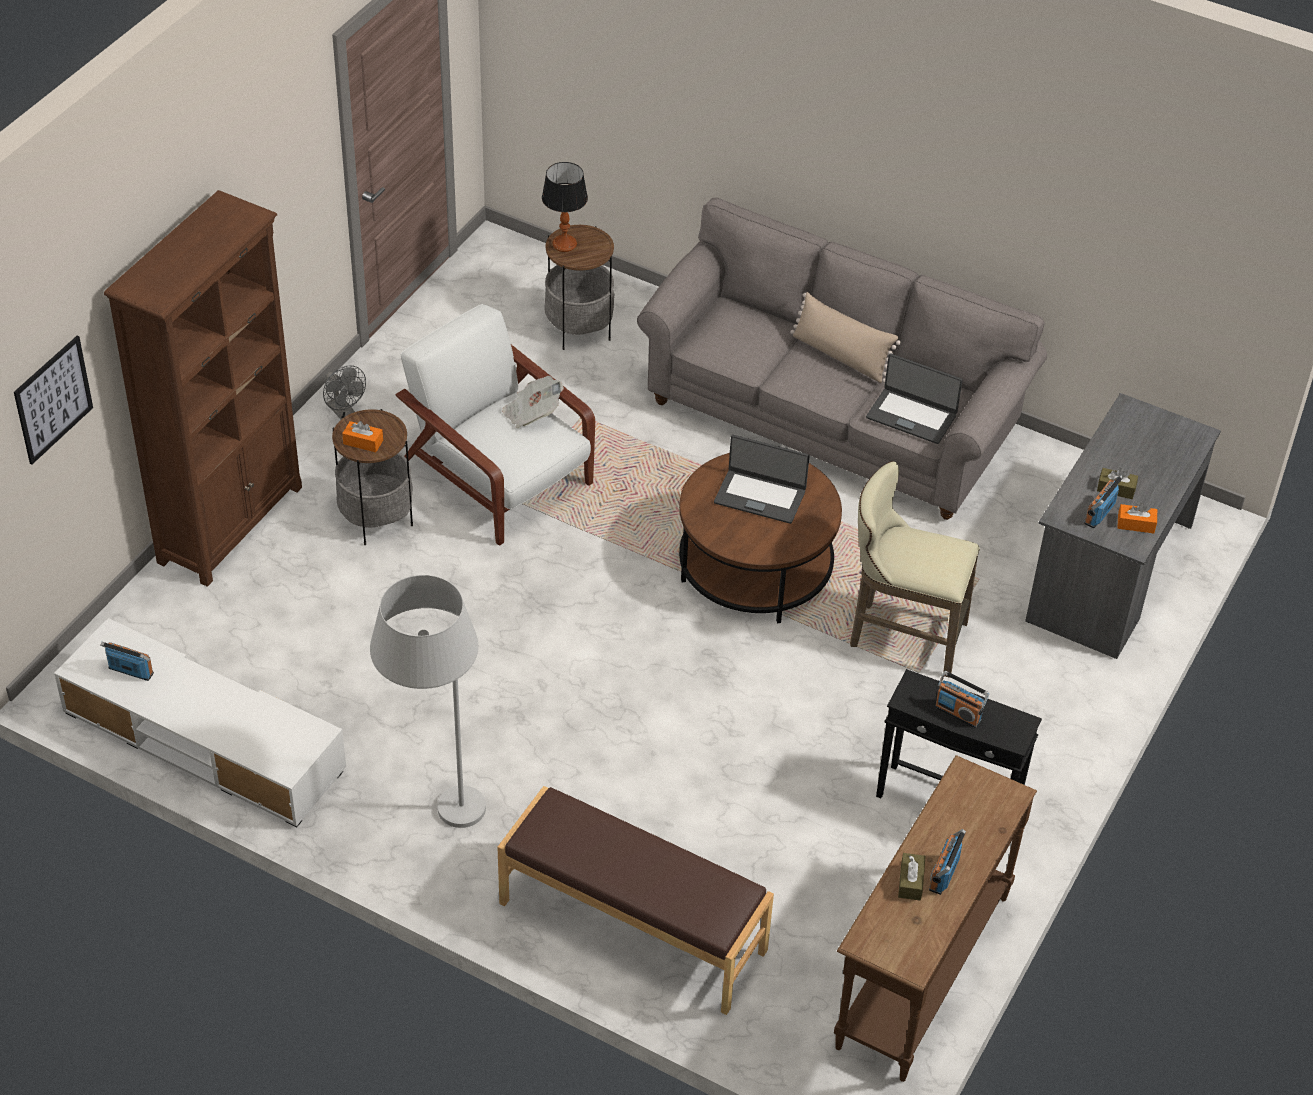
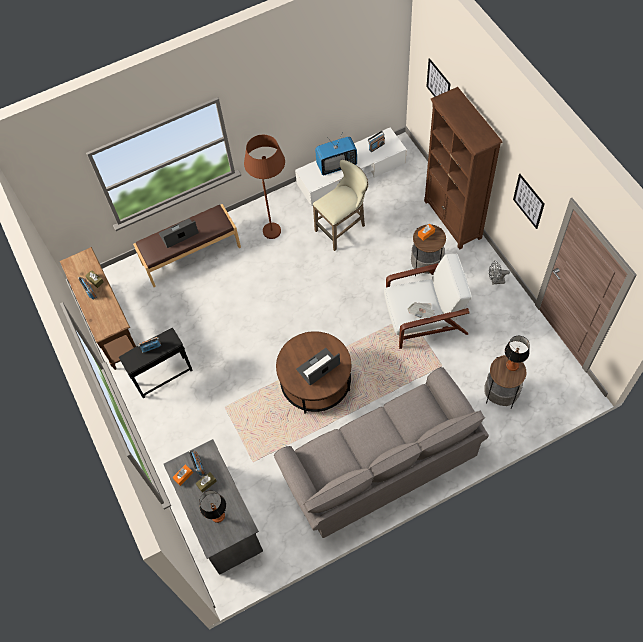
camera: 130 degrees right, 15 degrees up
white floor lamp [370,575,486,828] -> brown floor lamp [244,135,285,239]
beige pillow [790,292,901,383] -> none
beige stool [850,461,980,678] -> beige stool moved to [313,160,368,251]
laptop [866,354,963,444] -> laptop moved to [159,218,199,248]
none -> table lamp [199,490,226,523]
none -> television [315,132,357,175]
none -> picture [513,174,545,229]

